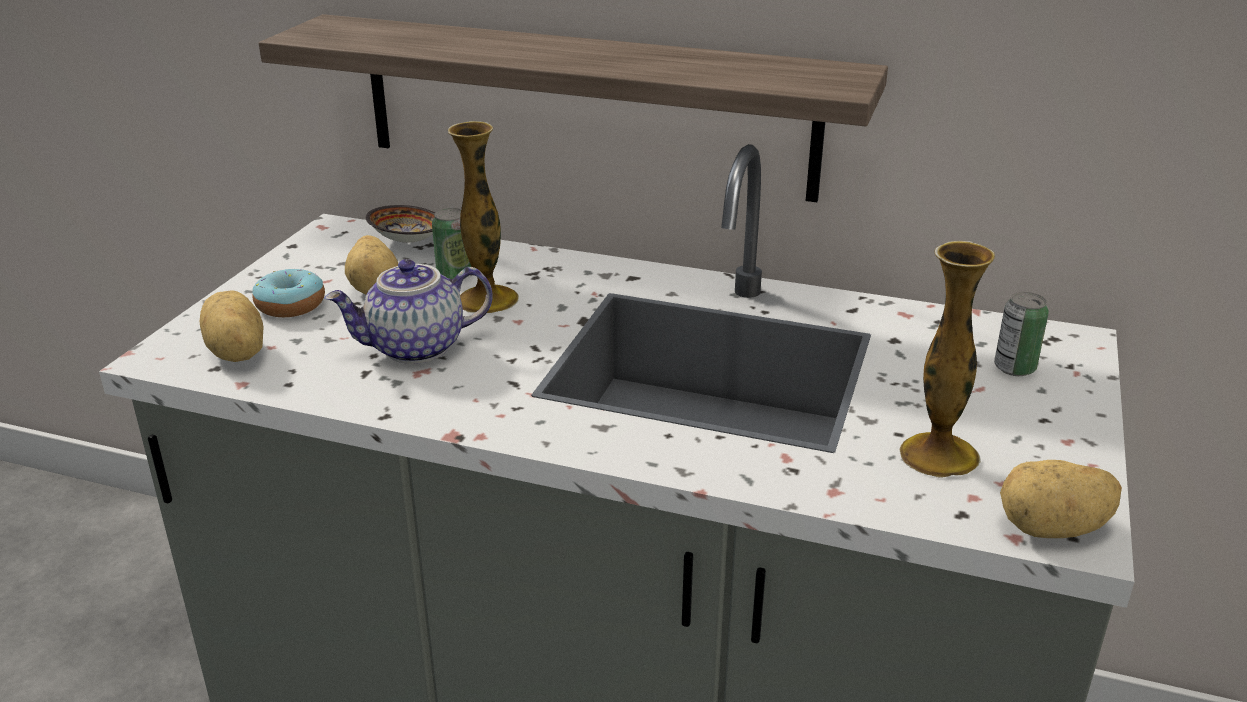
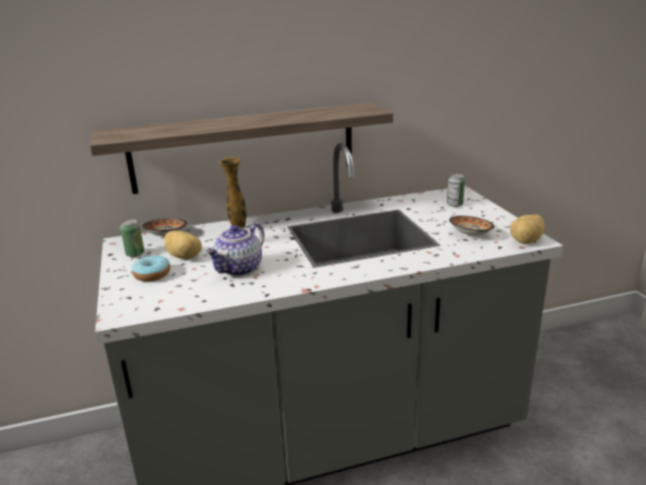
camera: 35 degrees left, 5 degrees down
potato [199,291,264,362] -> none
can [432,208,472,279] -> can moved to [120,219,144,257]
vase [899,241,995,478] -> bowl [449,216,495,236]

